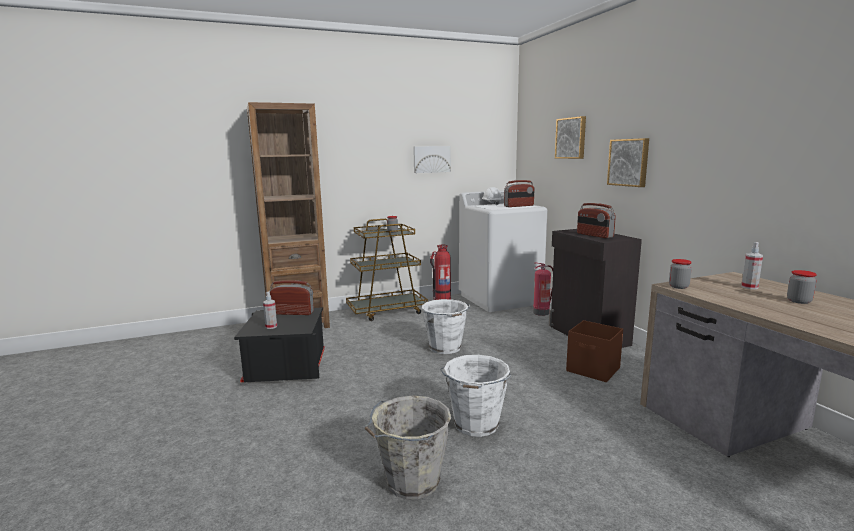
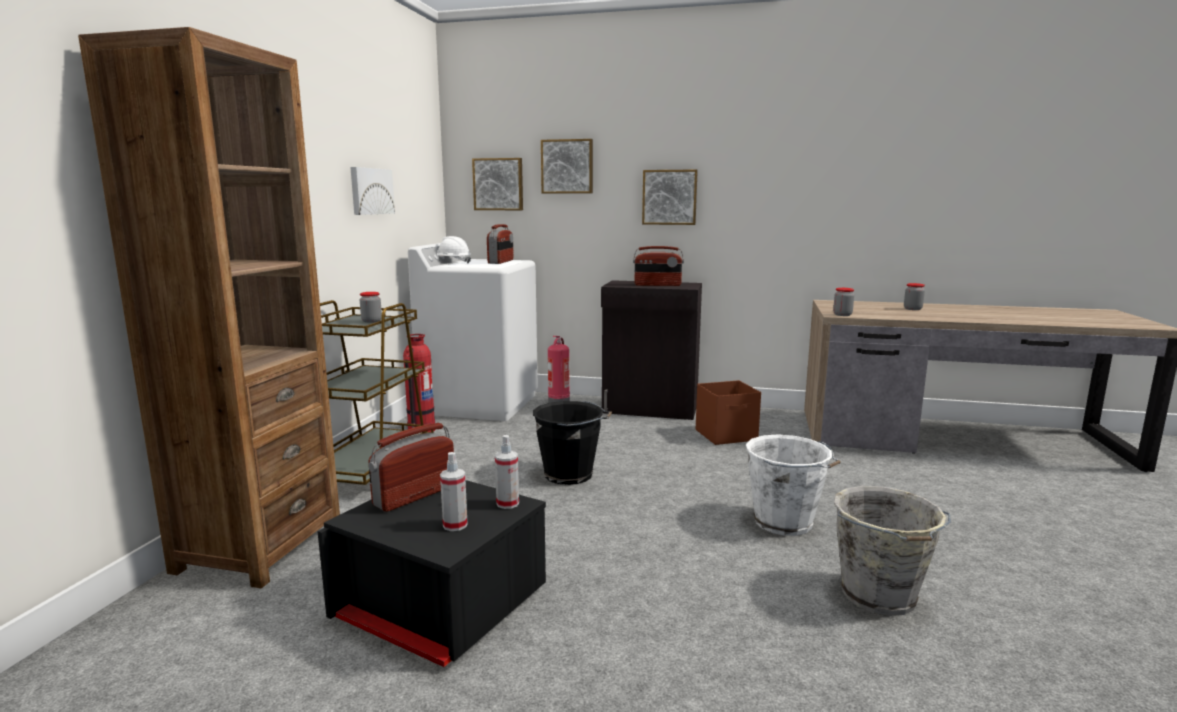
camera: 55 degrees left, 0 degrees up
white bucket [422,299,470,354] -> black bucket [533,401,612,485]
spray bottle [741,242,763,289] -> spray bottle moved to [495,435,519,509]
none -> picture [472,158,523,210]

